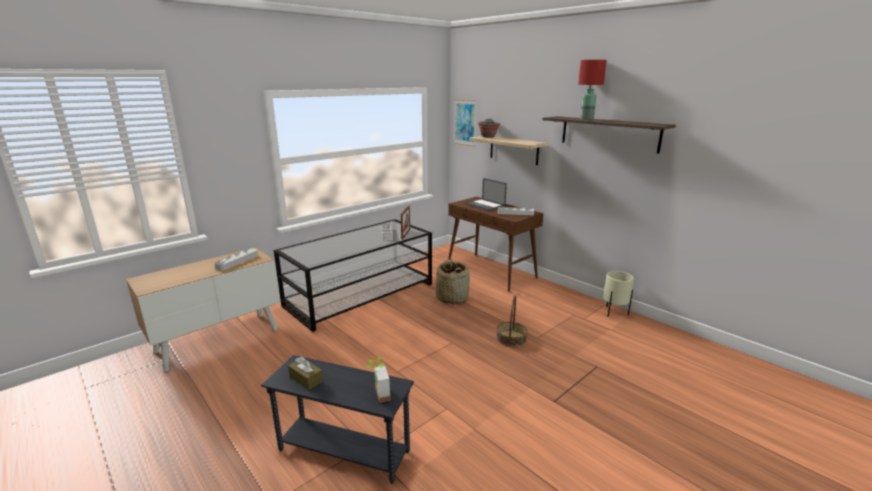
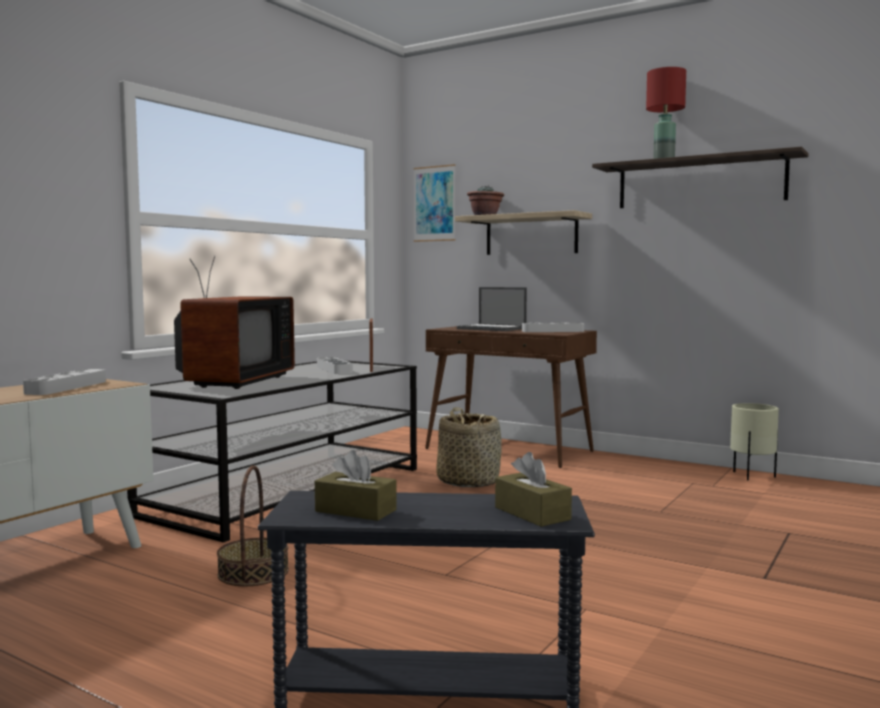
camera: 15 degrees left, 15 degrees down
potted plant [367,357,390,403] -> brown tissue box [495,452,572,527]
basket [496,295,527,347] -> basket moved to [217,465,289,586]
none -> television [174,256,295,389]

